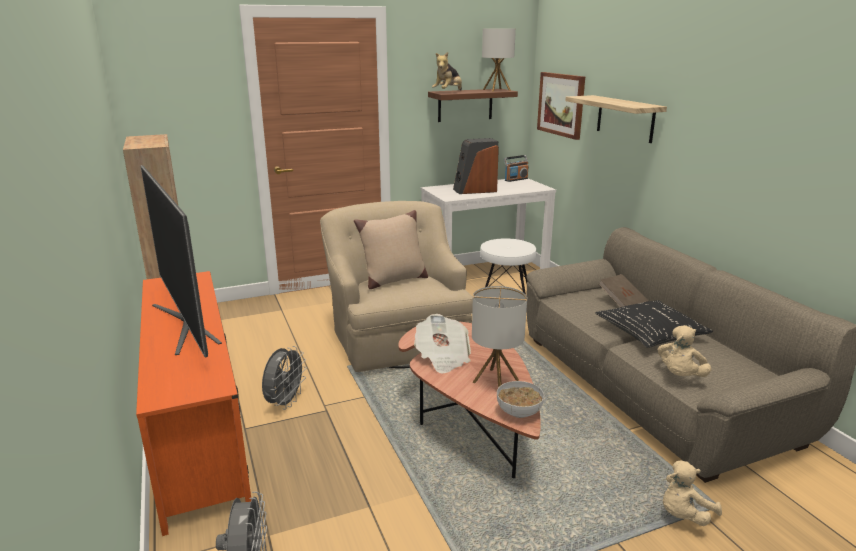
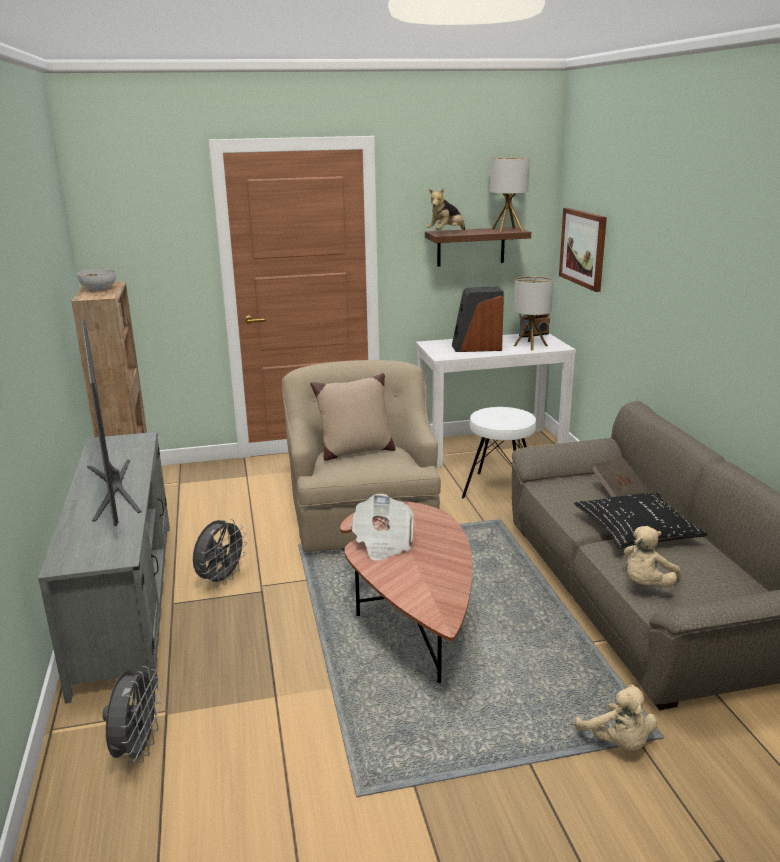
camera: 10 degrees right, 0 degrees up
orange tv stand [136,271,252,536] -> grey tv stand [38,432,170,704]
table lamp [472,286,527,388] -> table lamp moved to [514,276,553,351]
bowl [497,381,544,418] -> bowl moved to [77,269,116,291]
shelf [565,95,667,143] -> none
beige plush toy [663,461,722,526] -> beige plush toy turned 90 degrees counterclockwise [575,685,658,750]

